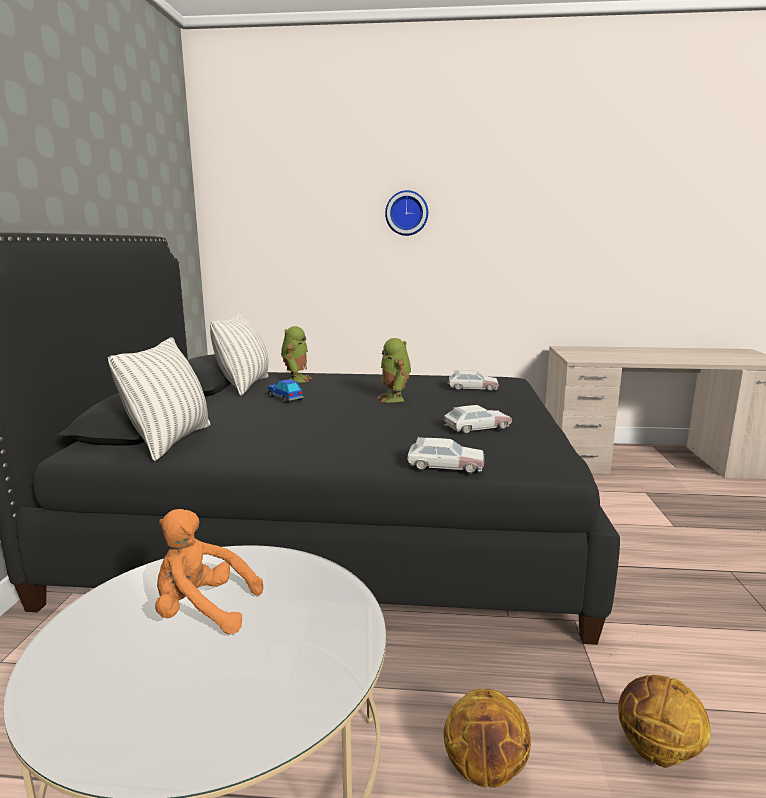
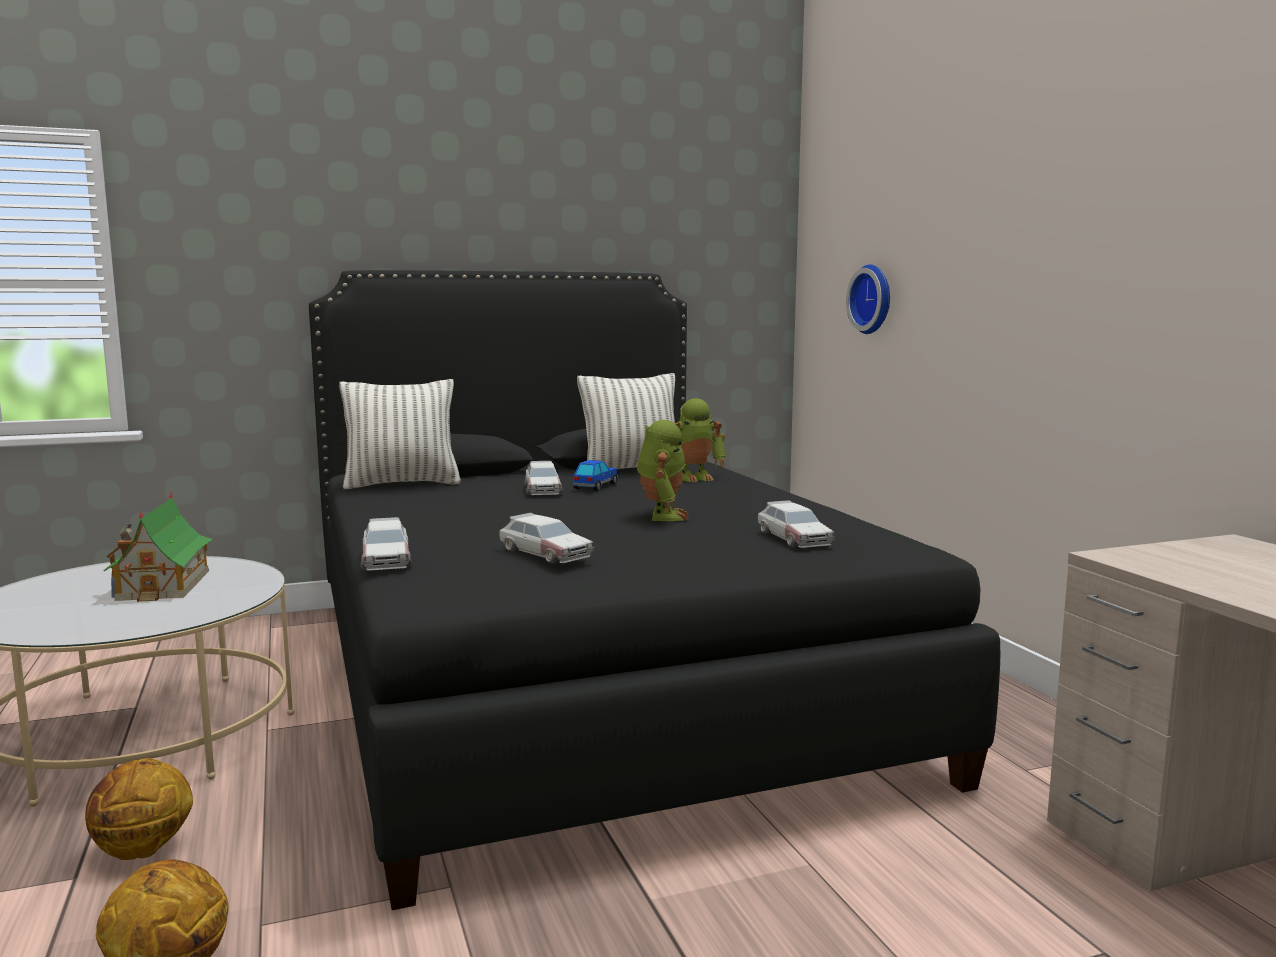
camera: 65 degrees right, 5 degrees down
orange plush toy [155,509,263,634] -> toy house [103,492,213,602]
toy robot [377,338,411,402] -> toy robot turned 135 degrees clockwise [637,420,688,521]
wall clock [385,190,428,236] -> wall clock moved to [846,264,890,334]
none -> toy car [525,461,562,495]

